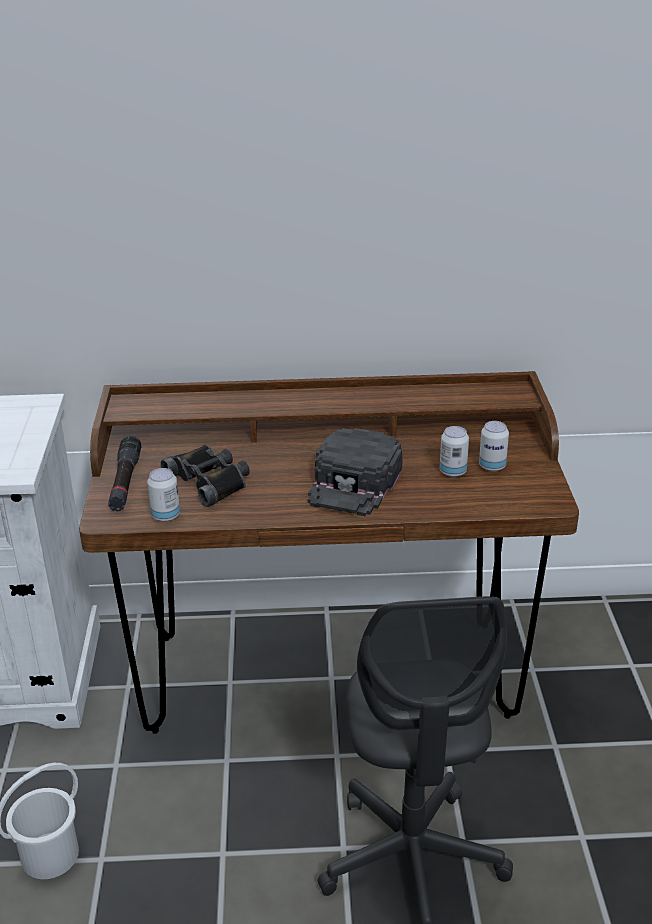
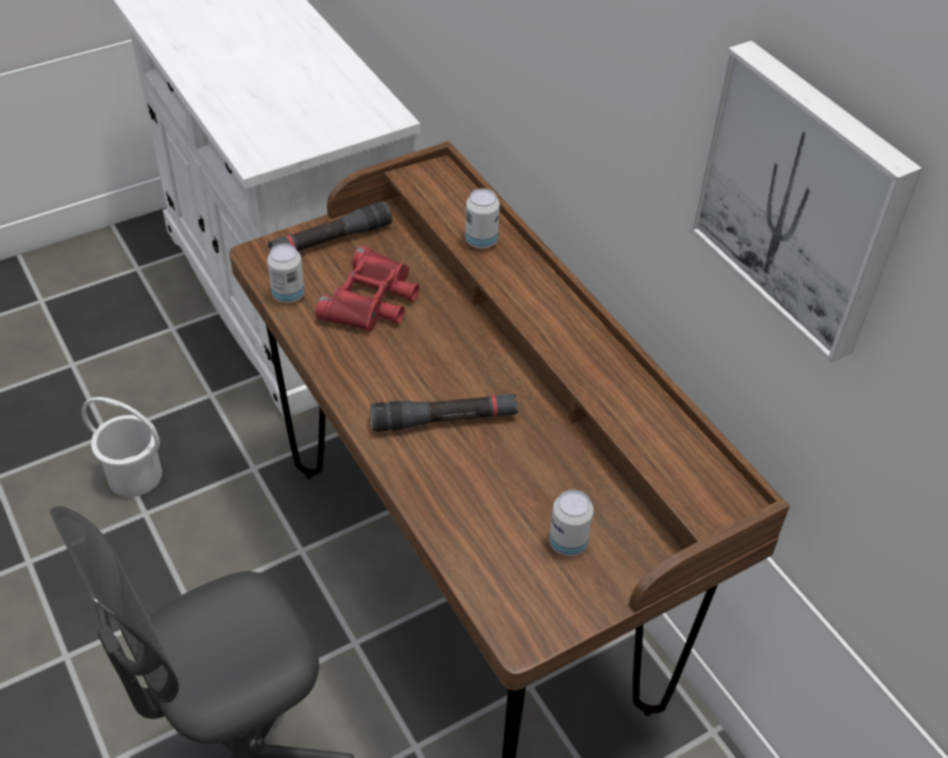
camera: 60 degrees right, 15 degrees up
black binoculars [161,444,250,507] -> red binoculars [316,246,419,331]
black cap [308,428,403,516] -> black flashlight [370,394,518,432]
can [440,426,469,477] -> can moved to [465,188,500,249]
none -> picture [690,40,922,363]

